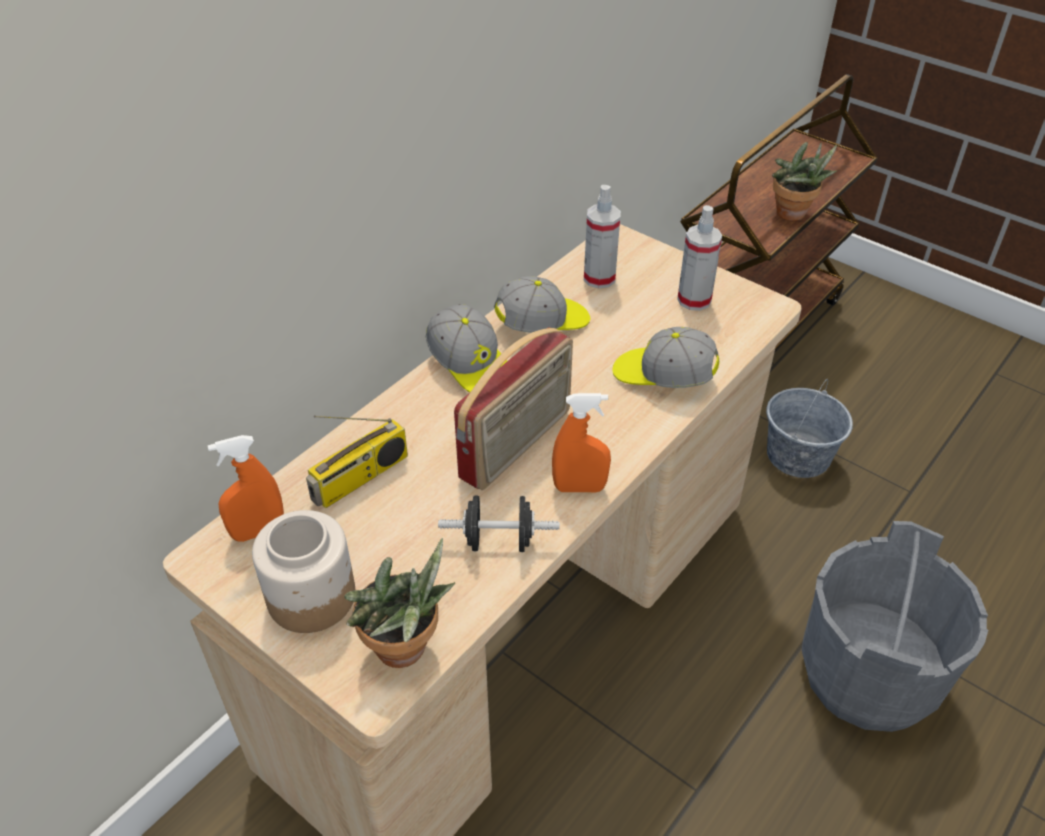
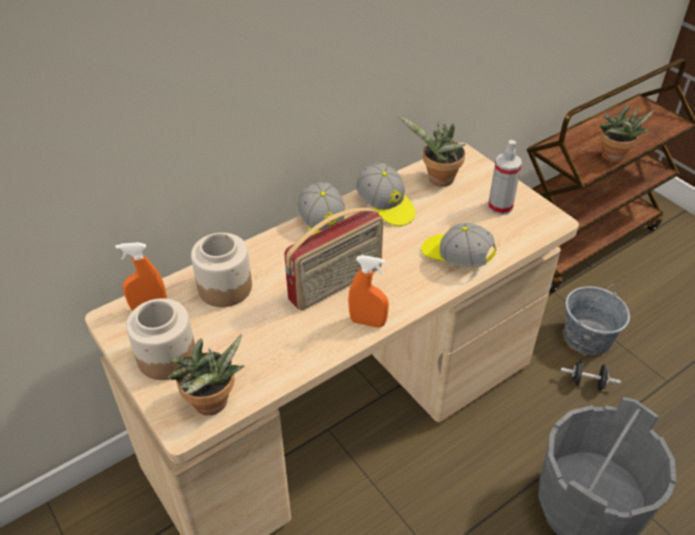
camera: 15 degrees right, 0 degrees up
radio [306,415,408,508] -> jar [191,233,252,307]
black dumbbell [438,495,560,552] -> black dumbbell moved to [561,360,621,391]
cap [494,276,591,333] -> cap turned 60 degrees clockwise [355,163,415,226]
spray bottle [584,185,621,289] -> potted plant [398,116,466,187]

